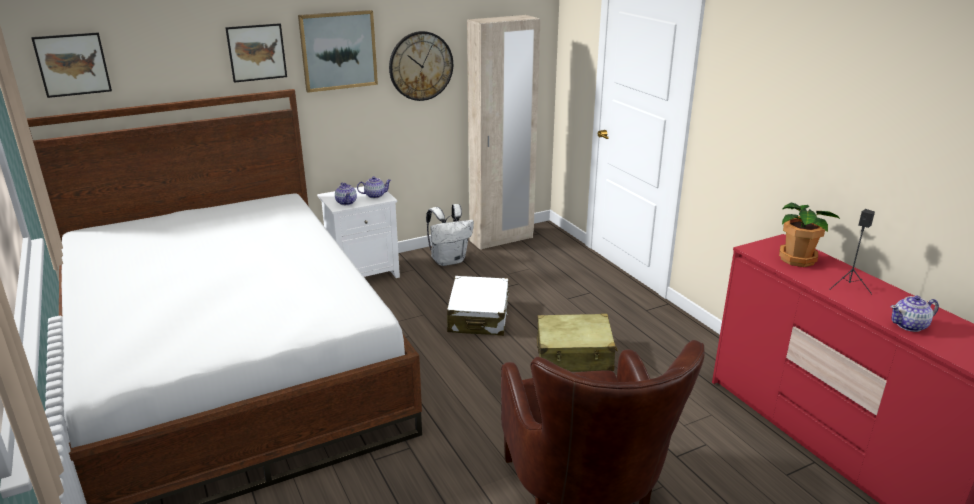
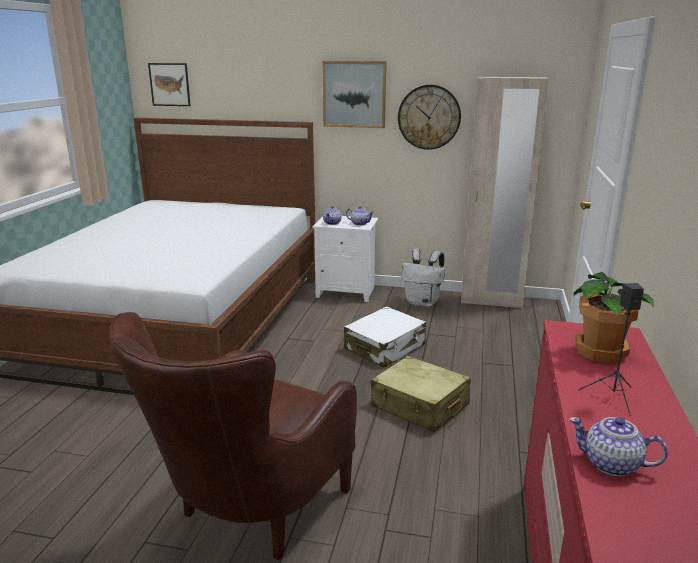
camera: 40 degrees right, 5 degrees down
picture [225,23,287,83] -> none

